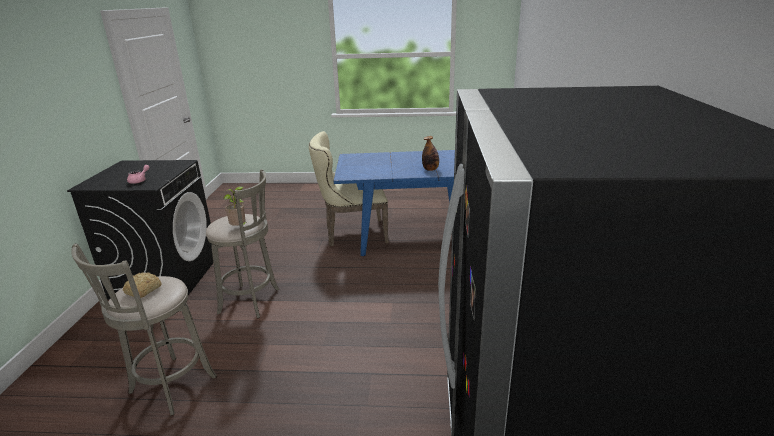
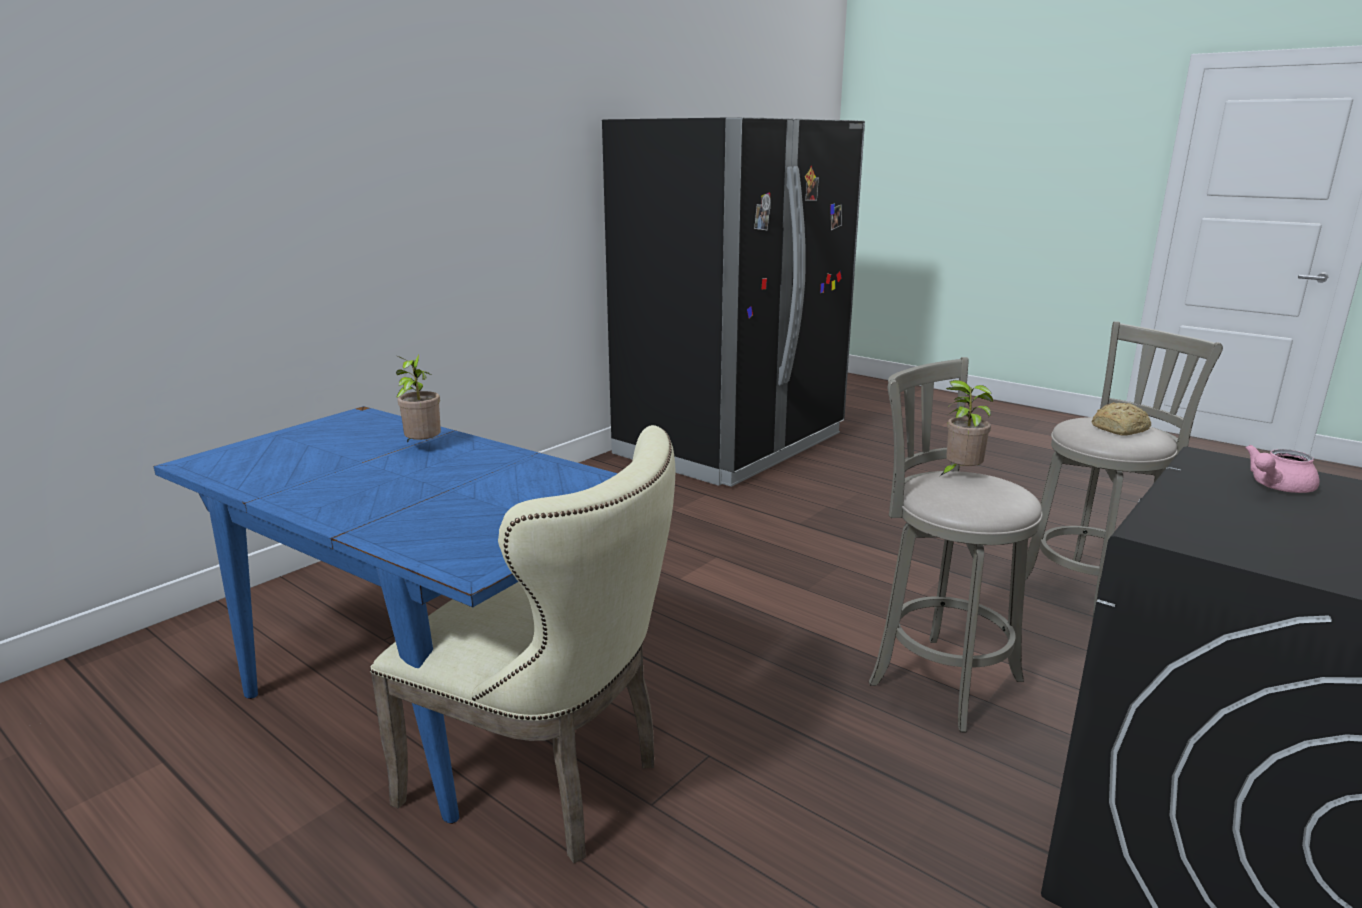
camera: 145 degrees left, 5 degrees down
bottle [422,136,439,171] -> potted plant [396,354,441,442]

